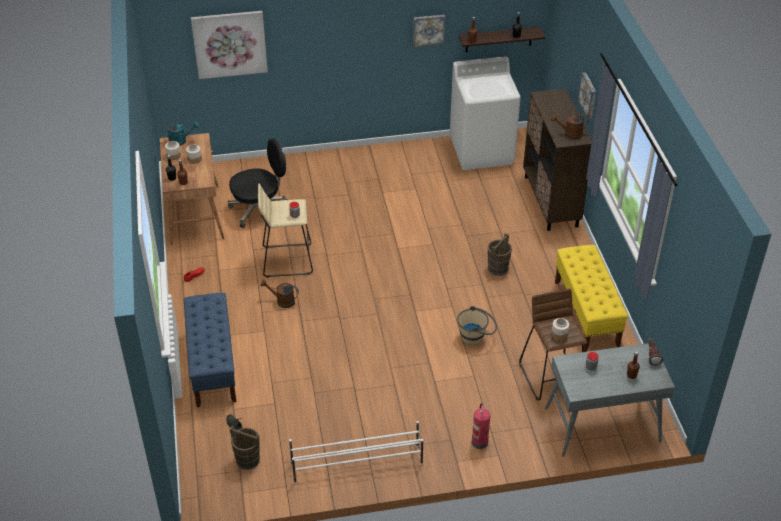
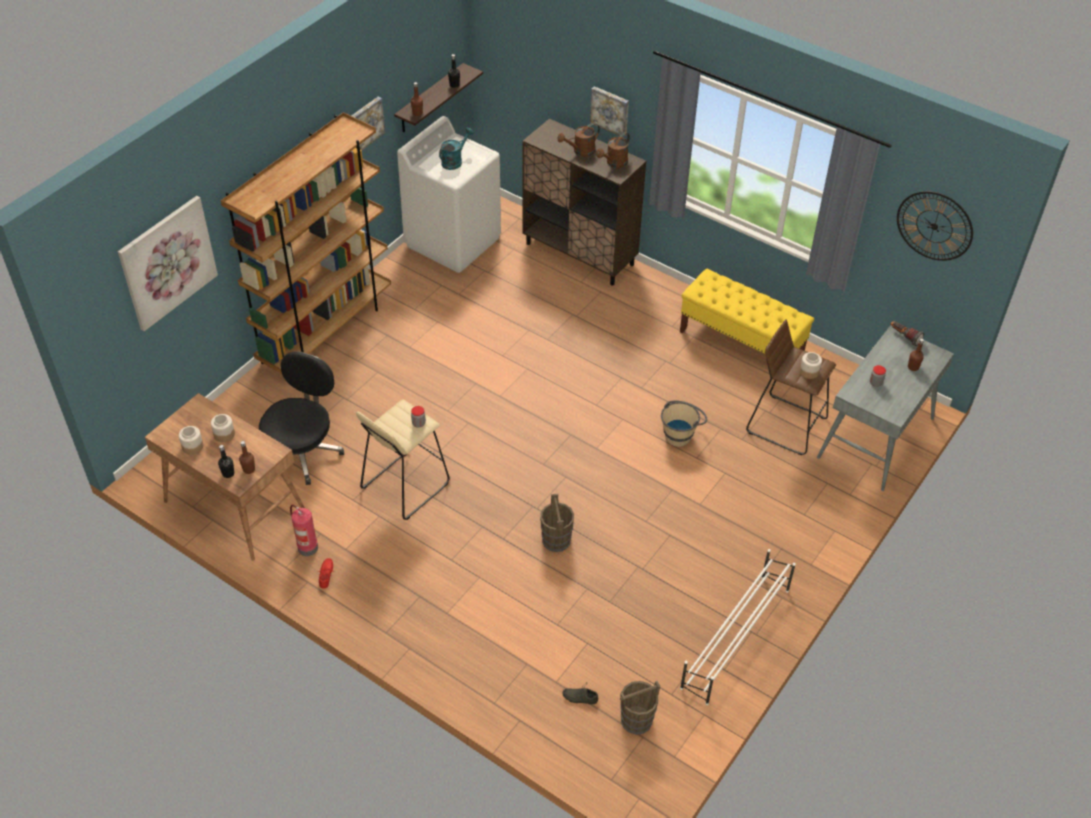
camera: 45 degrees left, 5 degrees up
turquoise watering can [162,121,200,146] -> turquoise watering can moved to [439,128,474,170]
blue bench [184,293,236,407] -> none
brown watering can [260,280,299,308] -> brown watering can moved to [557,123,600,157]
fire extinguisher [472,403,490,449] -> fire extinguisher moved to [290,504,318,556]
brown bucket [487,233,512,276] -> brown bucket moved to [540,494,574,552]
none -> brown bookcase [221,112,391,374]
none -> wall clock [897,191,973,261]

